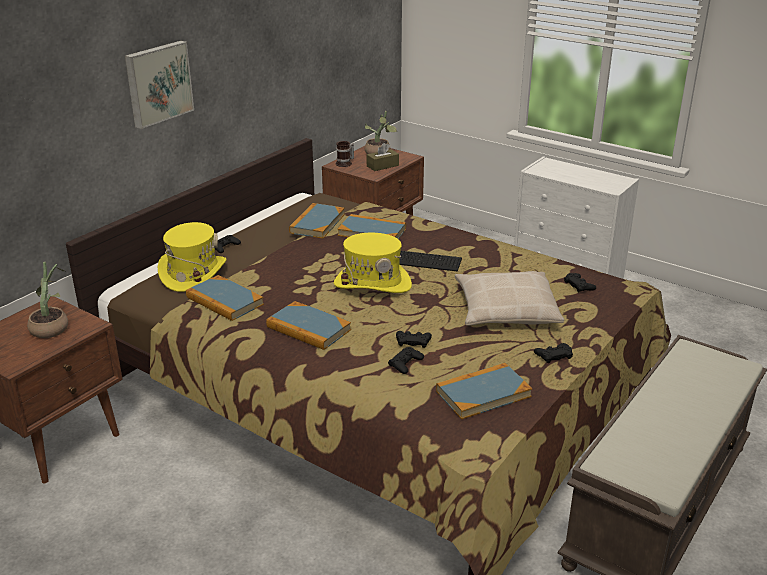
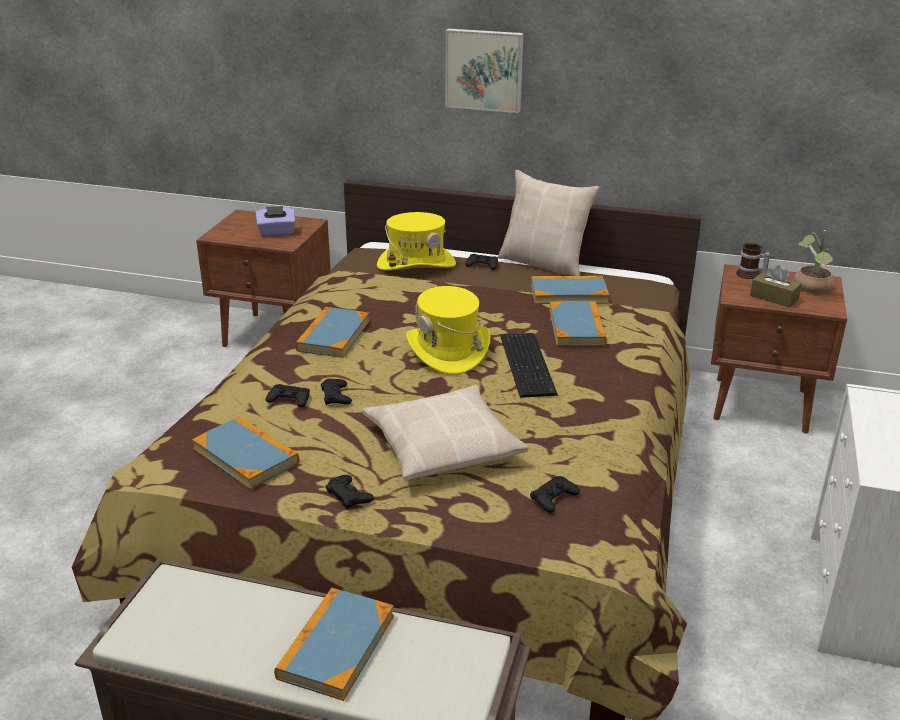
camera: 70 degrees right, 0 degrees up
potted plant [27,262,68,338] -> purple tissue box [256,206,296,237]
book [186,275,264,321] -> book moved to [274,588,394,701]
none -> beige pillow [498,170,600,276]

